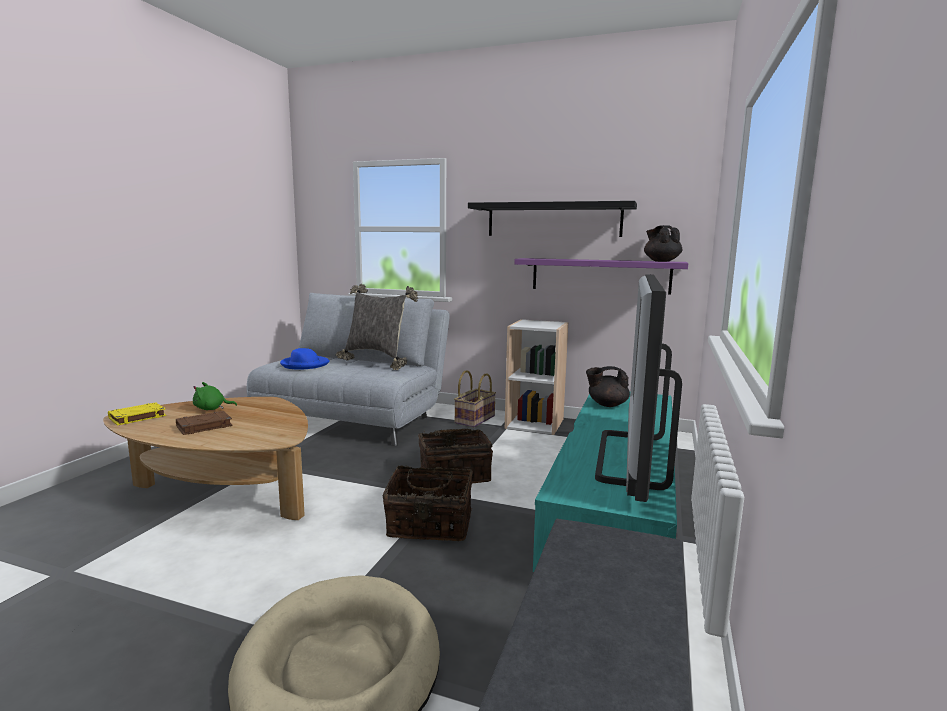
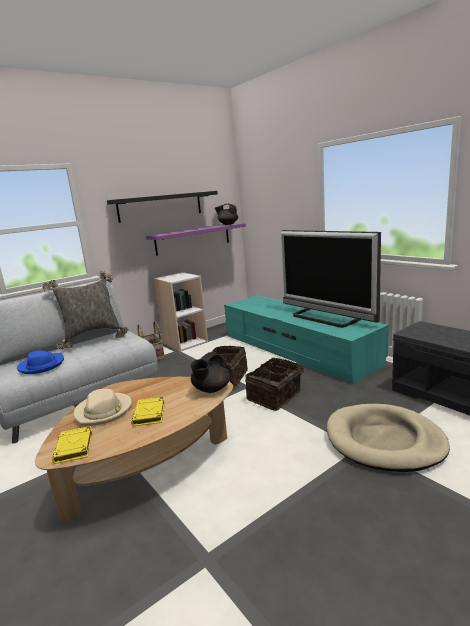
camera: 55 degrees left, 5 degrees up
brown book [176,411,233,435] -> yellow book [131,397,165,426]
green plush toy [193,382,237,410] -> beige hat [73,389,132,426]
black teapot [586,366,630,407] -> black teapot moved to [191,352,230,393]

